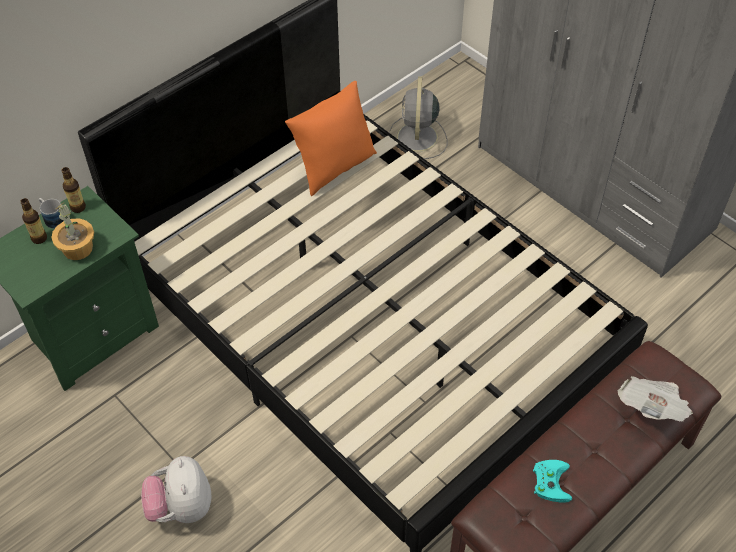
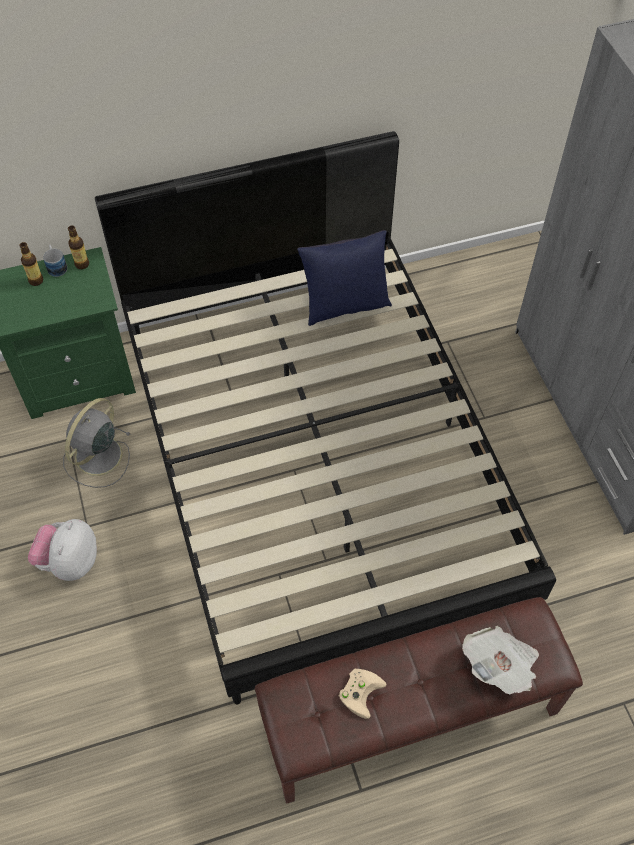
camera: 25 degrees right, 5 degrees up
potted plant [51,203,94,260] -> none
orange pillow [285,81,377,196] -> blue pillow [297,230,392,326]
grey fan [389,76,448,159] -> grey fan moved to [63,398,130,488]
turquoise game controller [533,460,572,503] -> beige game controller [339,669,386,719]

